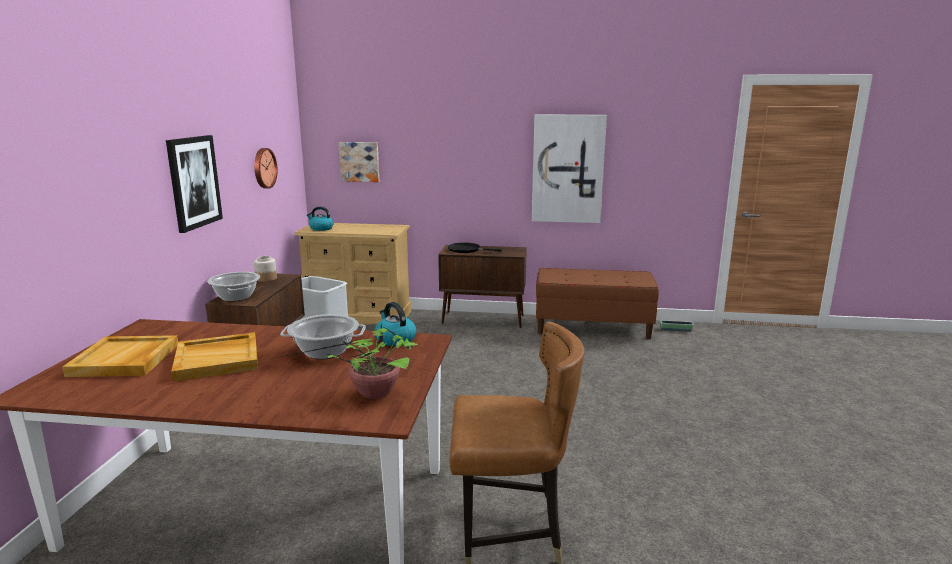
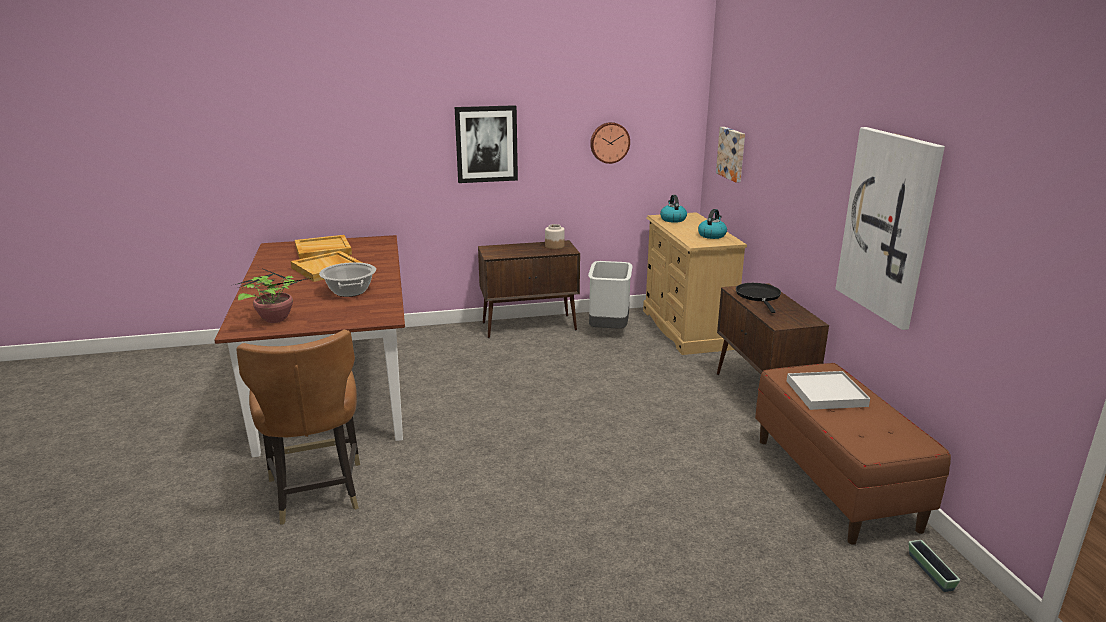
camera: 70 degrees right, 5 degrees up
cooking pot [207,272,260,301] -> none
kettle [375,302,416,346] -> kettle moved to [698,209,727,239]
none -> white tray [787,371,870,410]

